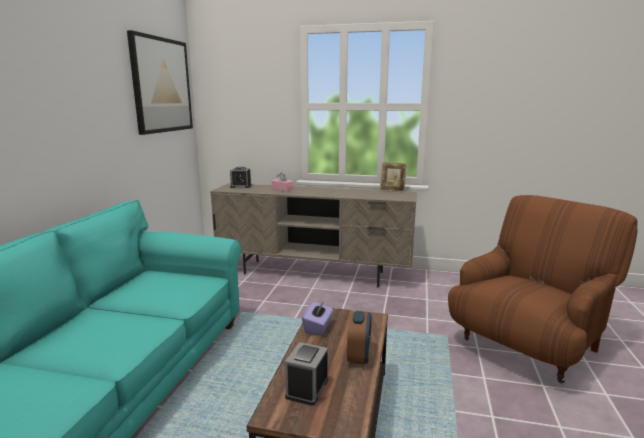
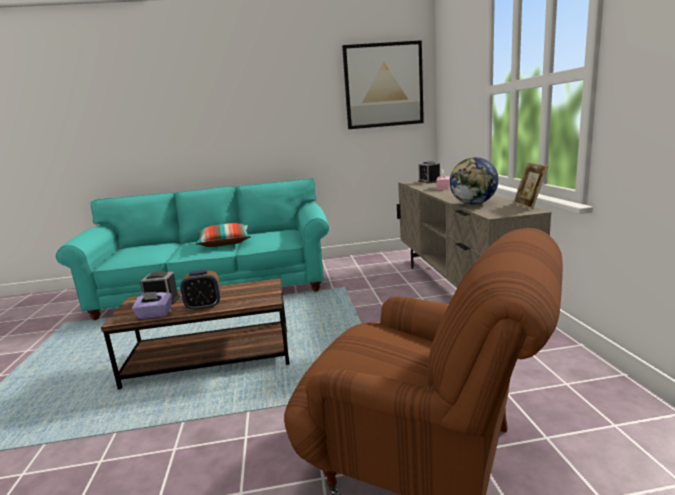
camera: 70 degrees right, 0 degrees up
purple tissue box [302,300,333,336] -> purple tissue box moved to [132,292,172,319]
none -> pillow [195,223,252,247]
none -> globe [450,157,499,205]

